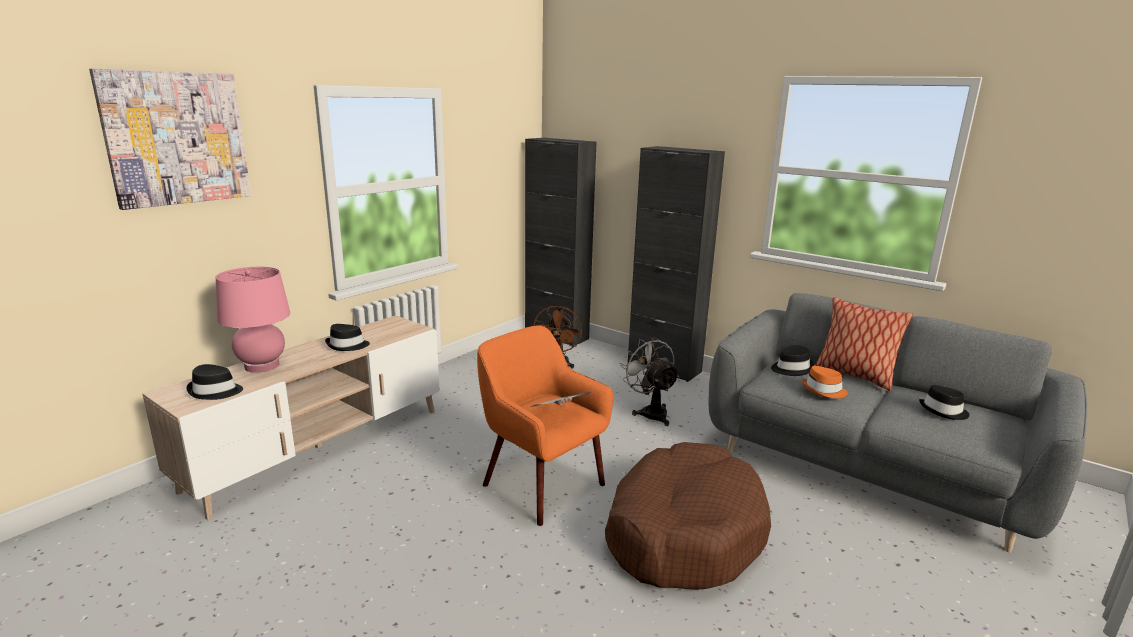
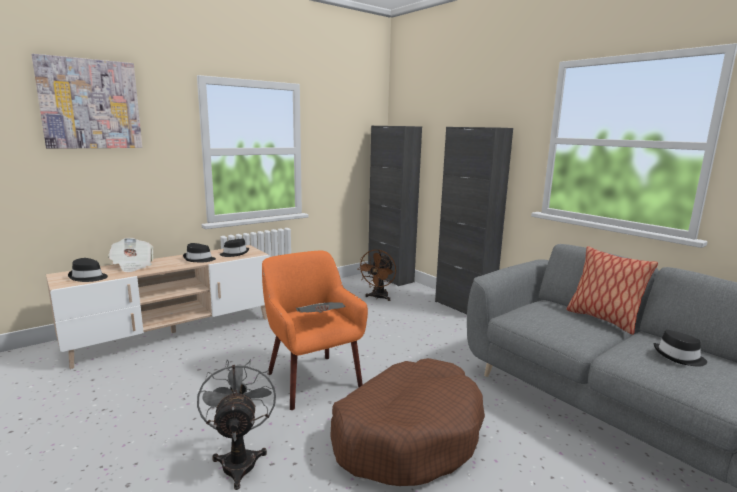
camera: 15 degrees right, 5 degrees down
pink table lamp [216,267,290,373] -> newspaper [108,238,153,273]
grey fan [620,337,679,426] -> grey fan moved to [197,359,276,490]
black hat [771,345,814,376] -> black hat moved to [220,239,249,257]
orange hat [802,366,848,398] -> none

